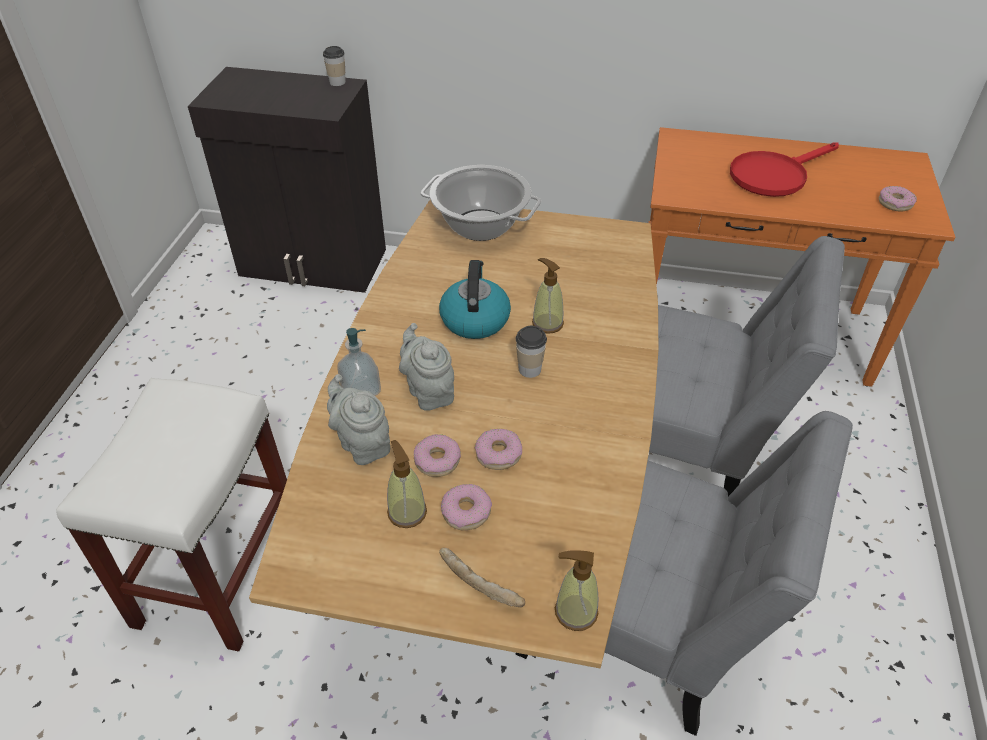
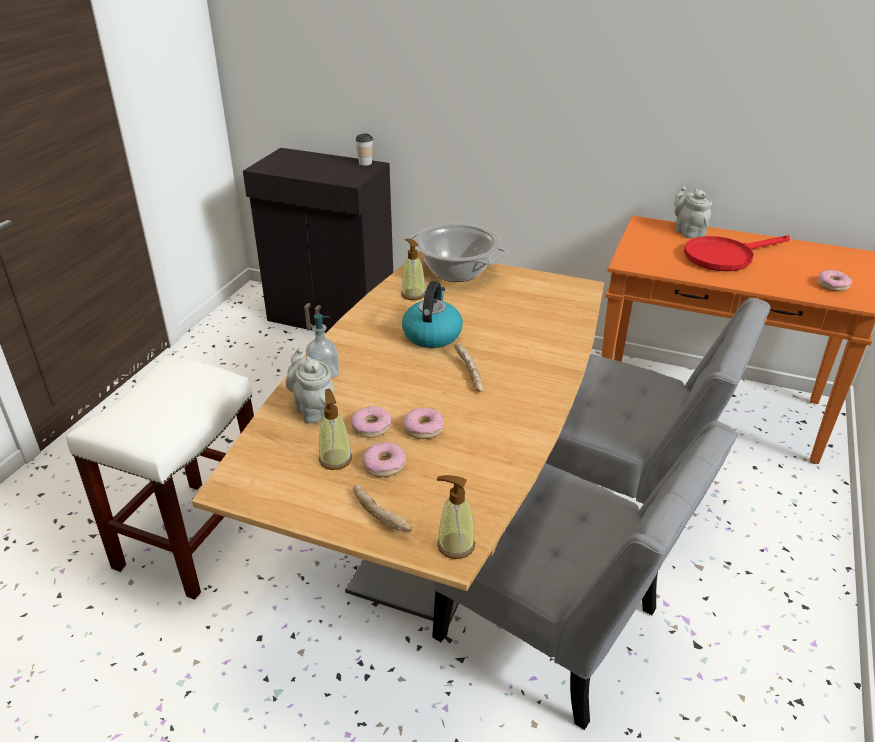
camera: 10 degrees right, 10 degrees down
grey teapot [399,323,454,411] -> grey teapot moved to [674,186,712,238]
cup [516,326,547,378] -> bread [455,342,483,392]
soap dispenser [532,258,564,334] -> soap dispenser moved to [401,238,425,300]

